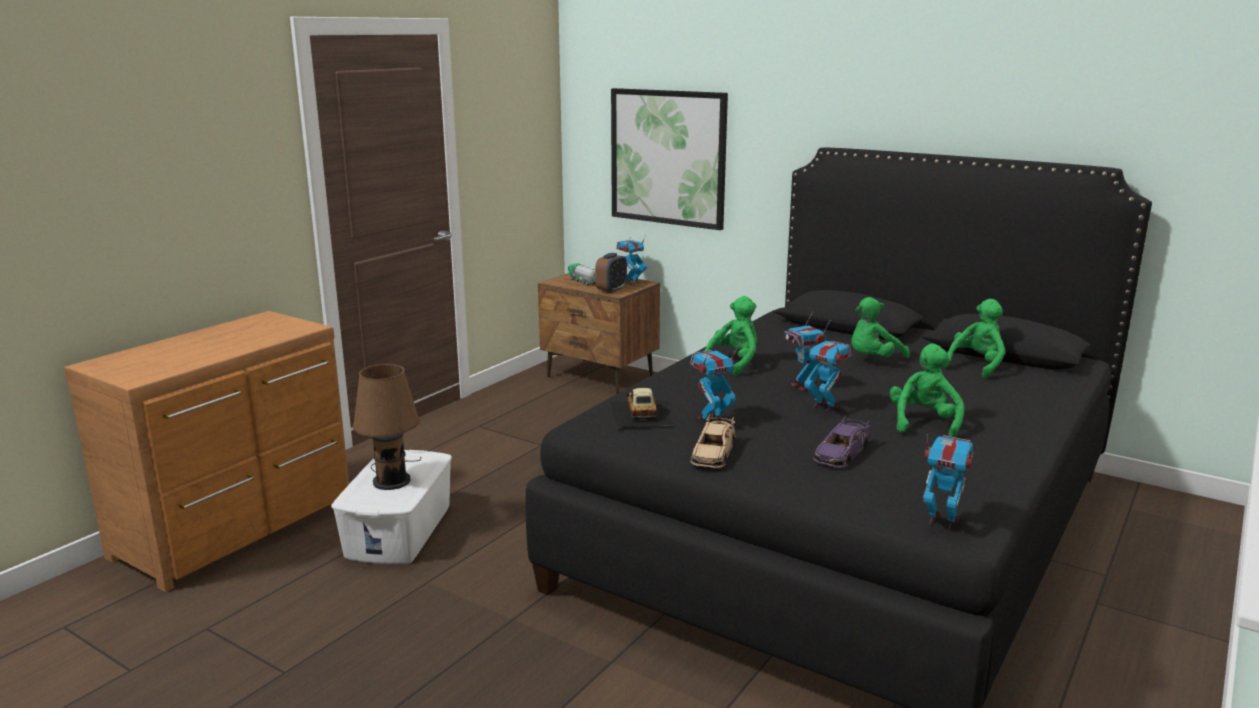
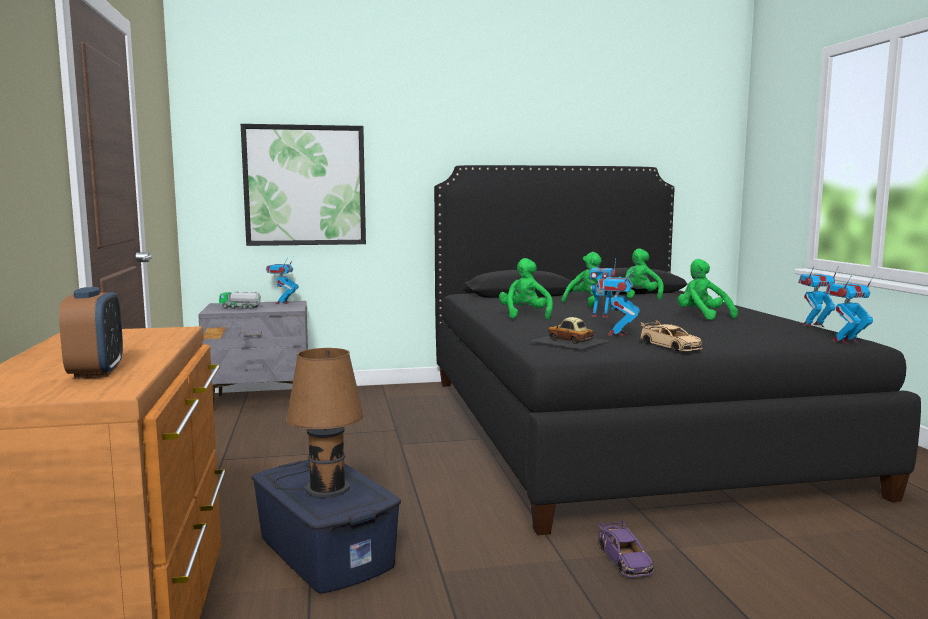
camera: 45 degrees left, 10 degrees down
white storage box [331,450,452,564] -> blue storage box [252,460,401,594]
brown nightstand [538,273,660,394] -> grey nightstand [198,301,308,407]
alarm clock [595,253,627,293] -> alarm clock moved to [59,287,123,379]
toy robot [804,336,851,411] -> toy robot moved to [798,266,839,327]
purple toy car [813,415,871,468] -> purple toy car moved to [597,519,654,577]
green plush toy [851,297,910,358] -> green plush toy turned 150 degrees counterclockwise [561,252,602,307]

